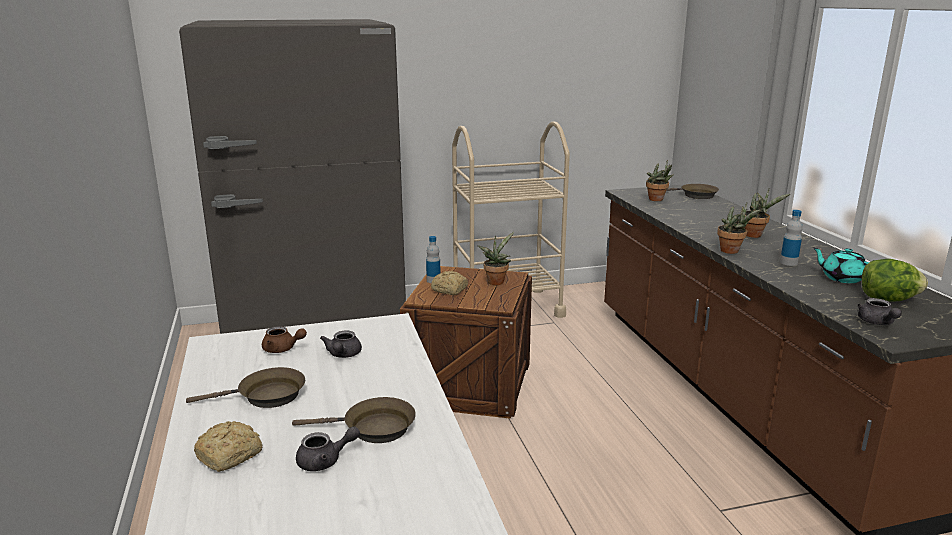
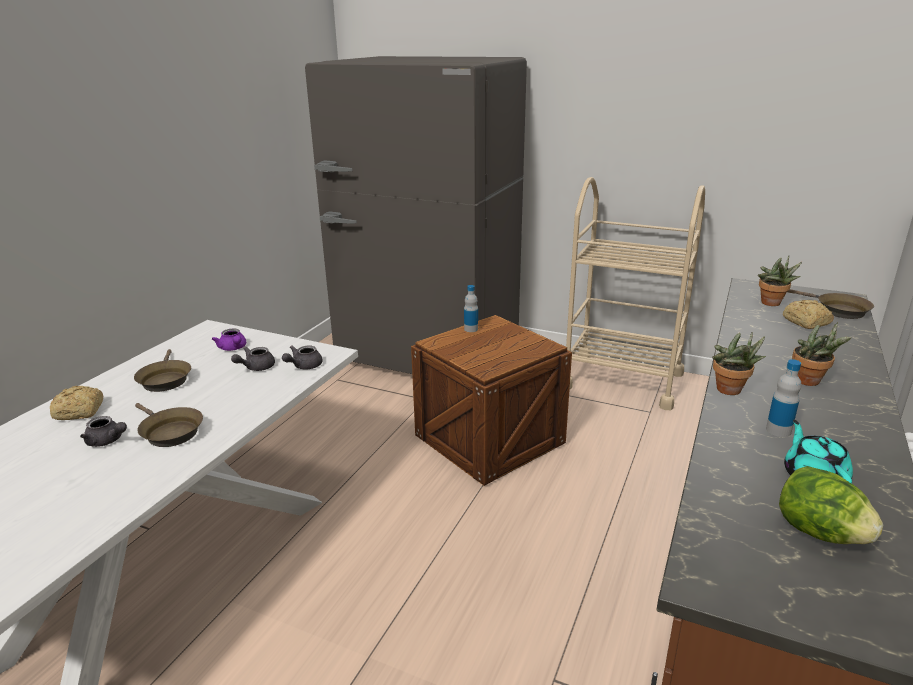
camera: 40 degrees right, 5 degrees up
brown frying pan [186,367,305,408] -> brown frying pan turned 45 degrees clockwise [134,349,191,392]
brown teapot [262,326,307,353] -> purple teapot [212,329,246,351]
bread [431,271,468,295] -> bread moved to [783,300,834,329]
potted plant [477,232,514,285] -> none
grey teapot [857,298,902,325] -> grey teapot moved to [282,345,323,369]

